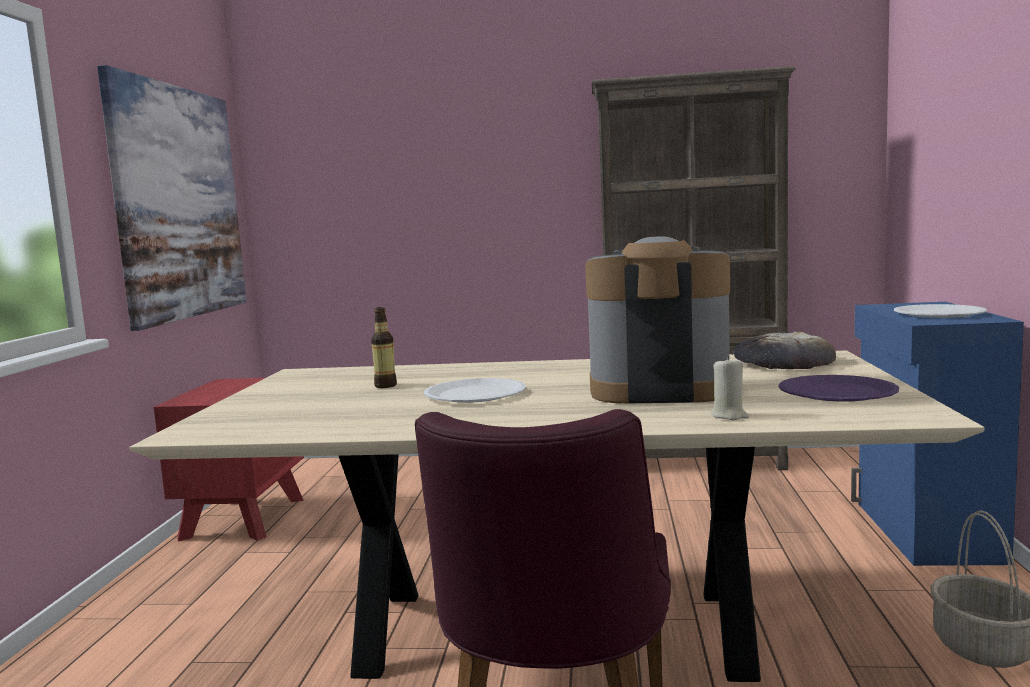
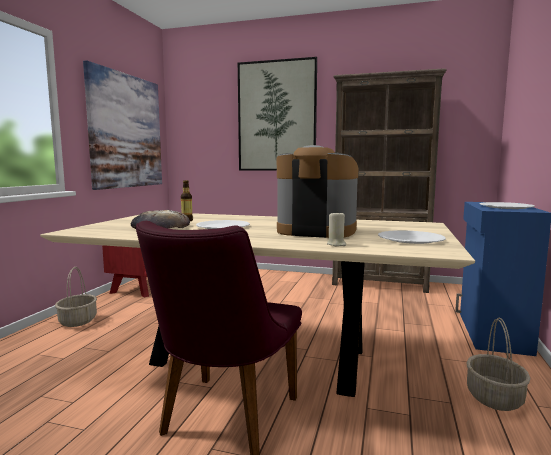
camera: 10 degrees right, 0 degrees up
bread [732,331,836,369] -> bread moved to [131,210,190,229]
purple plate [778,375,899,402] -> white plate [378,230,446,244]
none -> basket [55,267,97,327]
none -> picture [238,57,317,171]

